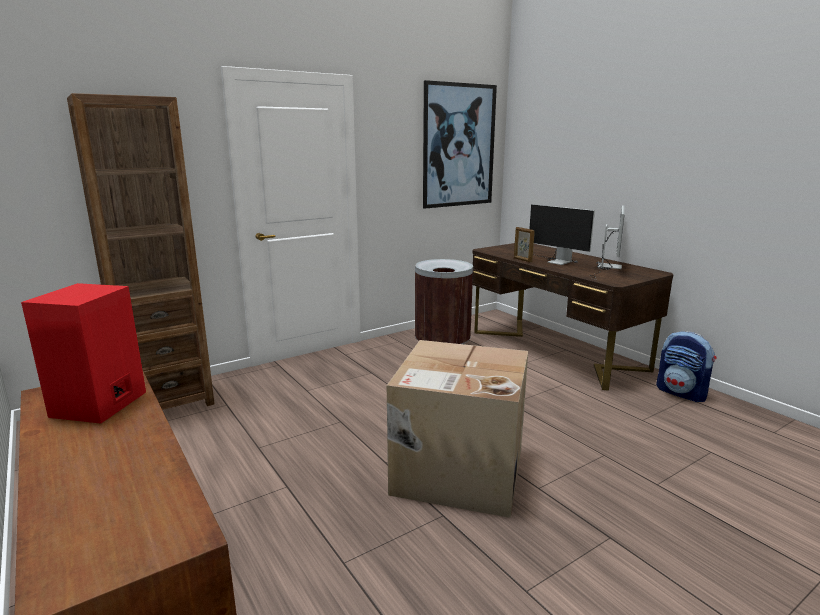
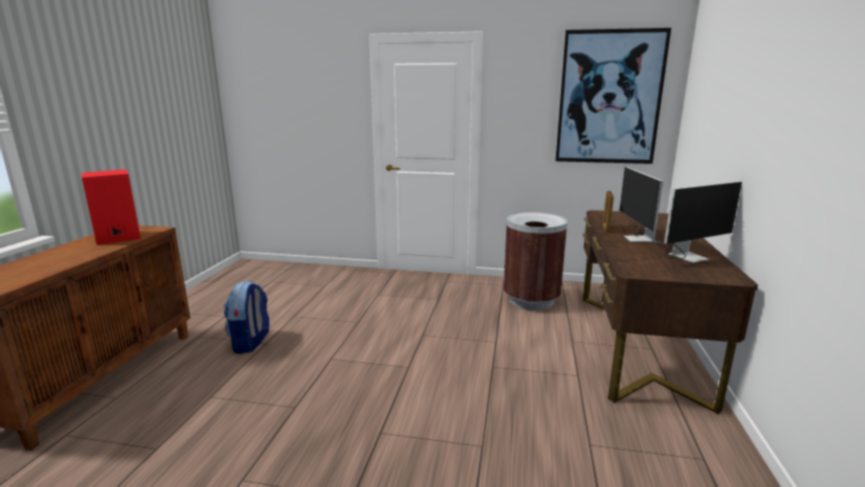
camera: 45 degrees right, 0 degrees up
brown bookcase [67,93,215,410] -> none
cardboard box [387,340,528,518] -> none
backpack [656,331,717,402] -> backpack moved to [224,281,269,354]

